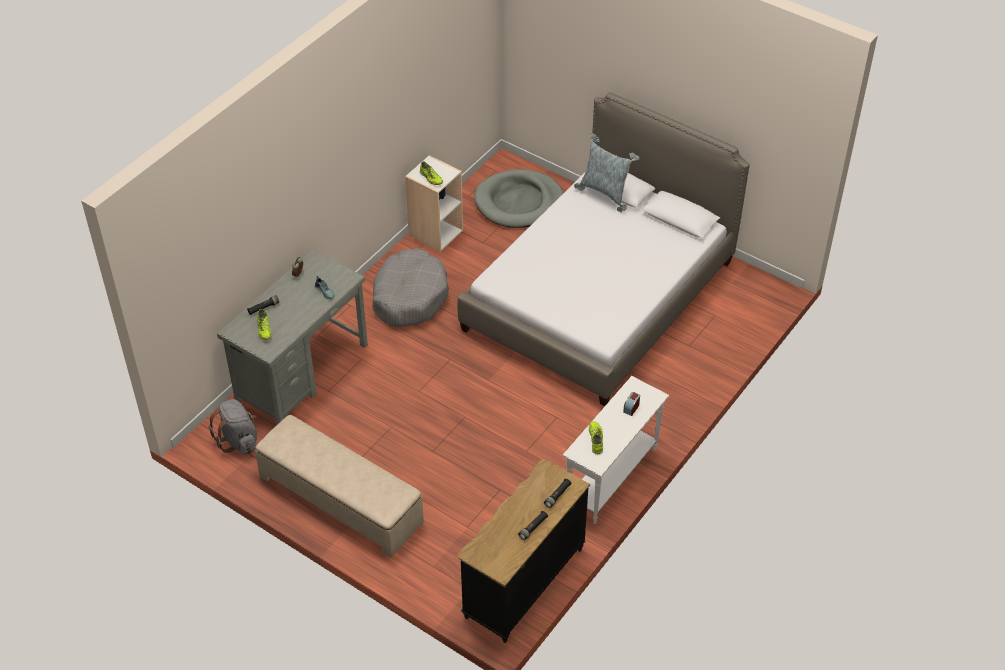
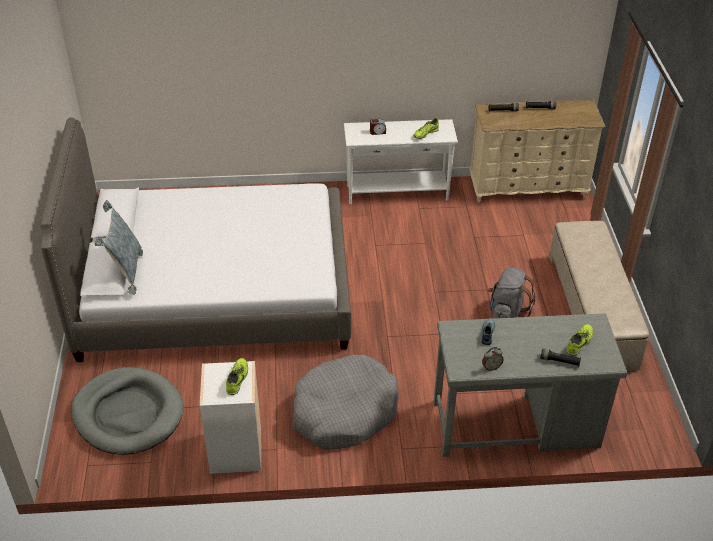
camera: 130 degrees left, 5 degrees down
grey backpack [209,399,257,455] -> grey backpack moved to [488,268,535,319]
black dresser [458,459,591,643] -> beige dresser [469,100,605,203]

